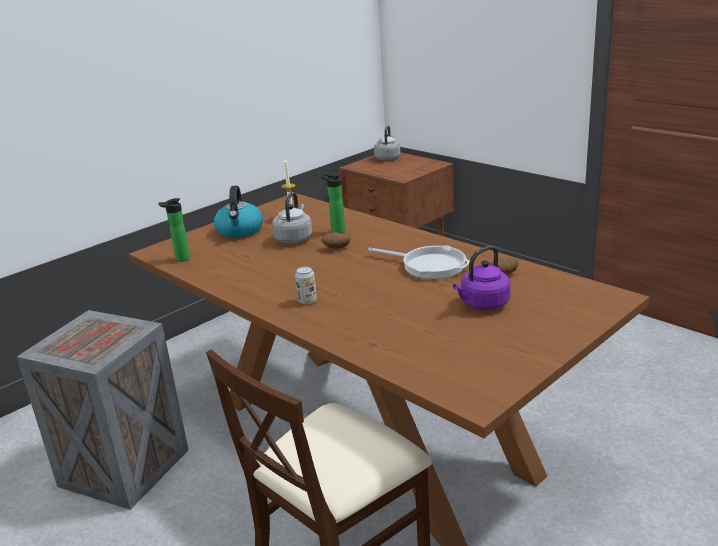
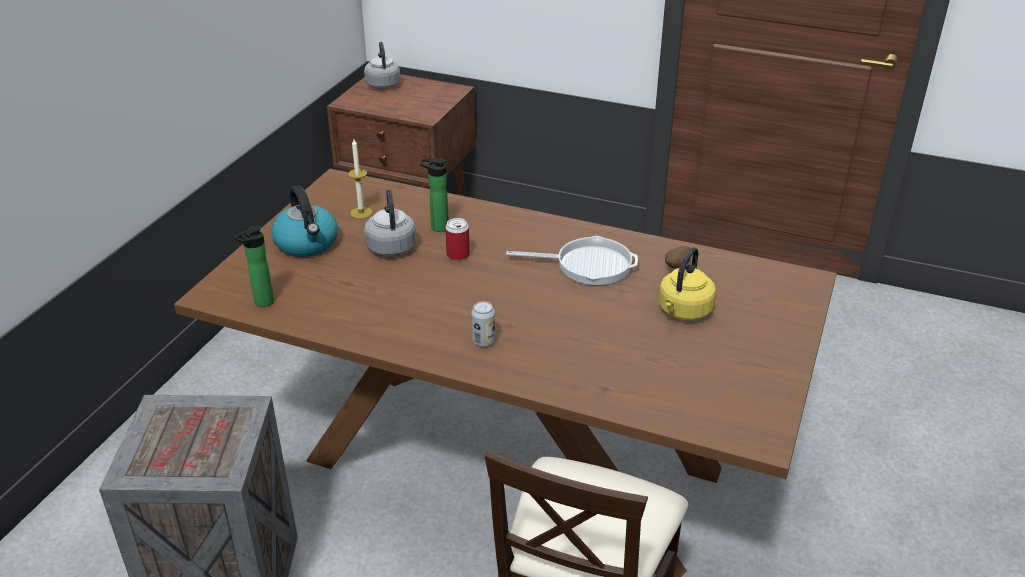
camera: 25 degrees left, 10 degrees up
potato [321,233,350,249] -> can [445,218,470,261]
purple kettle [453,246,510,310] -> yellow kettle [659,247,716,321]

